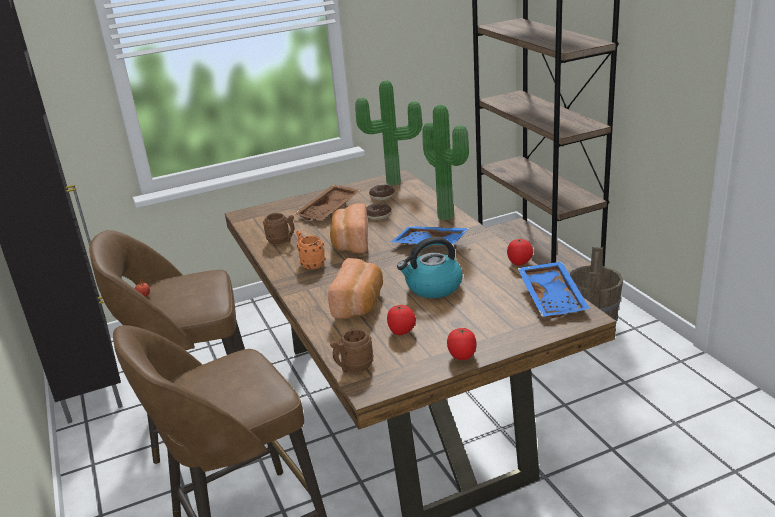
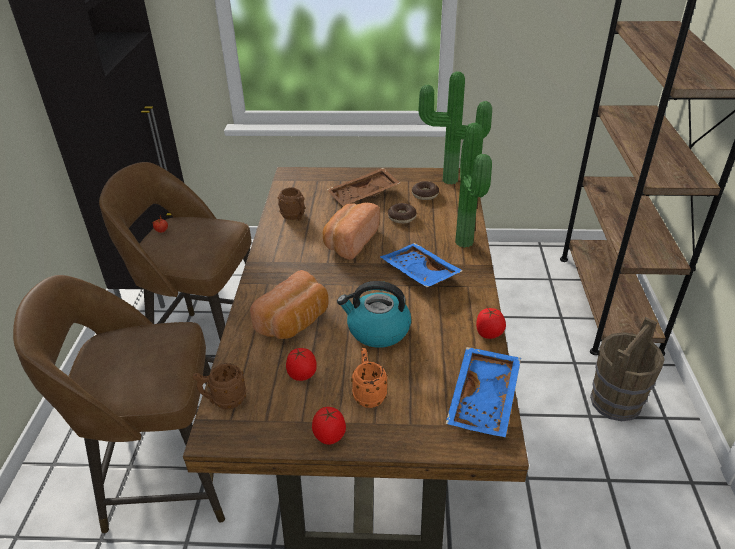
camera: 25 degrees right, 10 degrees up
orange mug [296,231,325,269] -> orange mug moved to [351,348,388,408]

